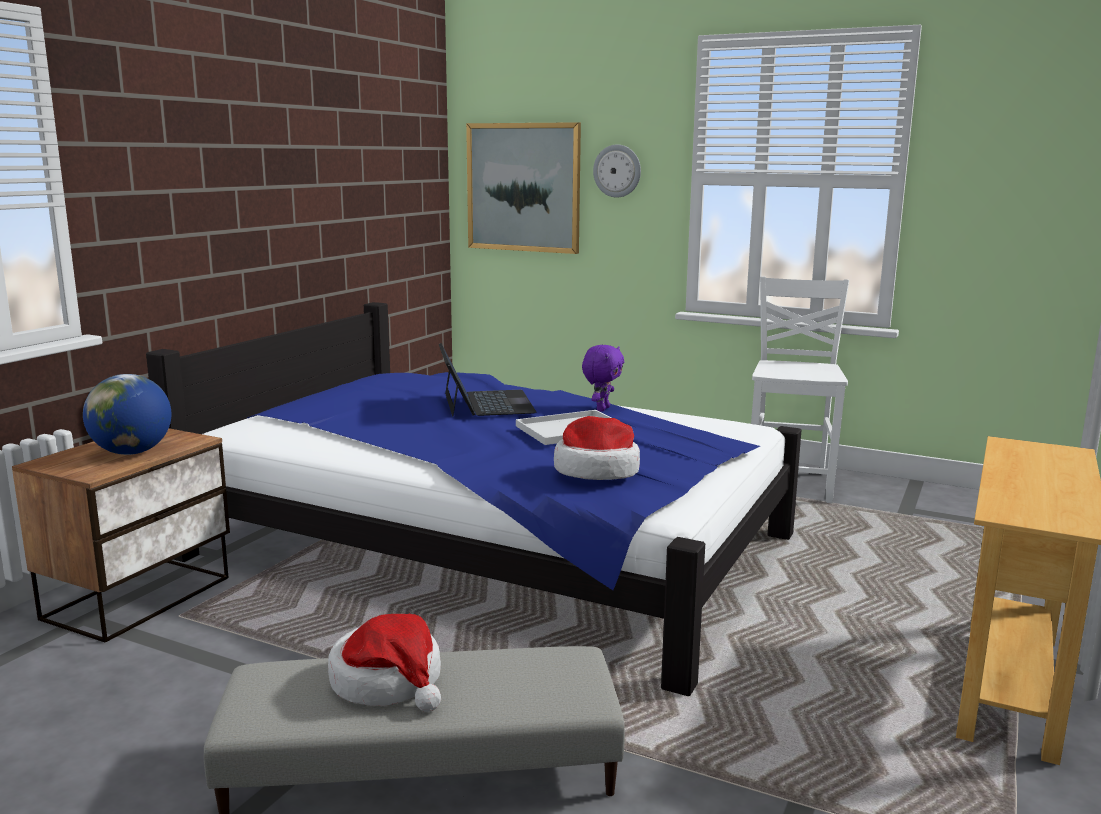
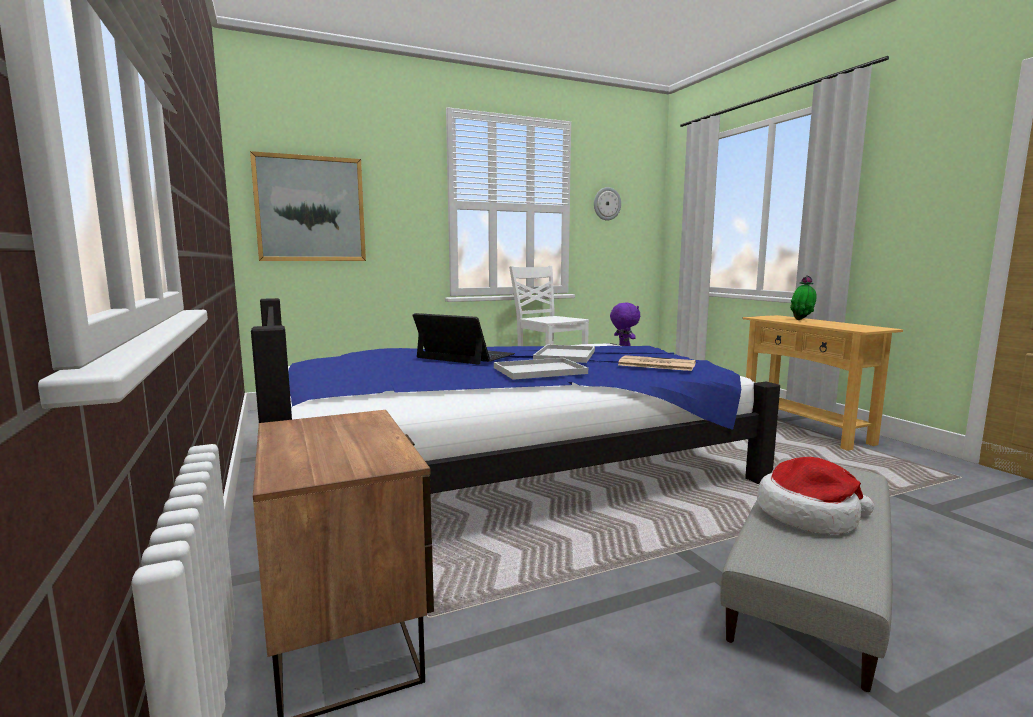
camera: 50 degrees left, 5 degrees down
globe [83,374,172,455] -> none
hat [554,416,640,480] -> newspaper [618,355,696,371]
purple plush toy [582,345,624,412] -> purple plush toy moved to [610,303,640,346]
wall clock [593,144,641,198] -> wall clock moved to [594,187,621,221]
none -> white tray [494,358,588,380]
none -> potted plant [790,275,817,320]

